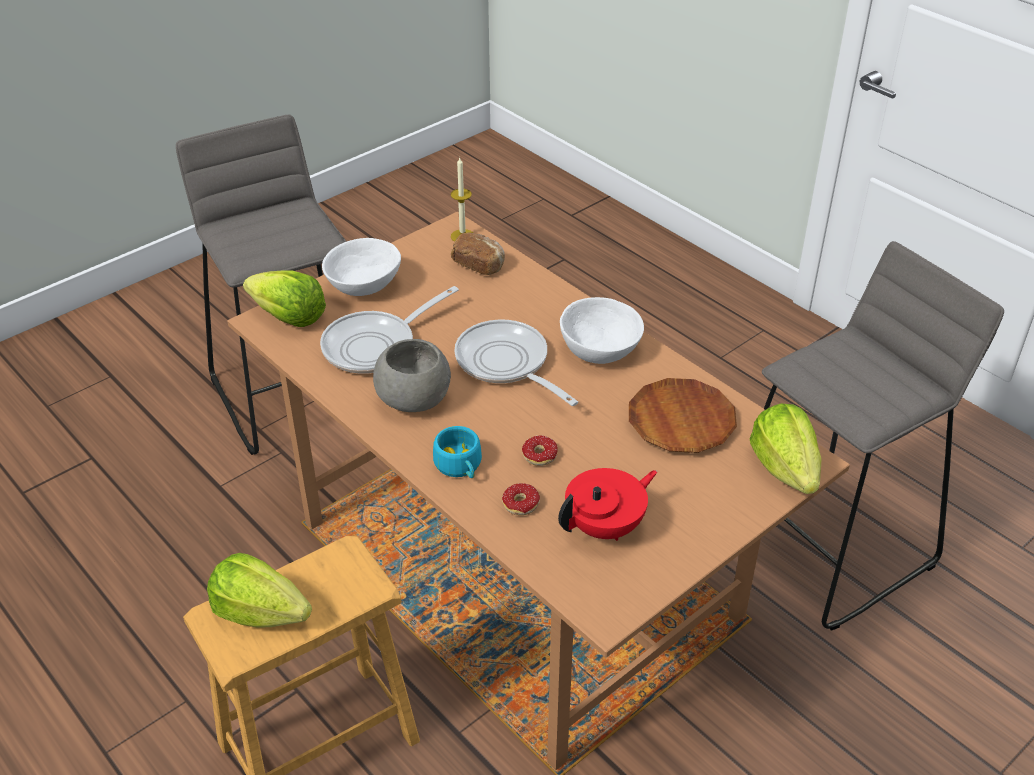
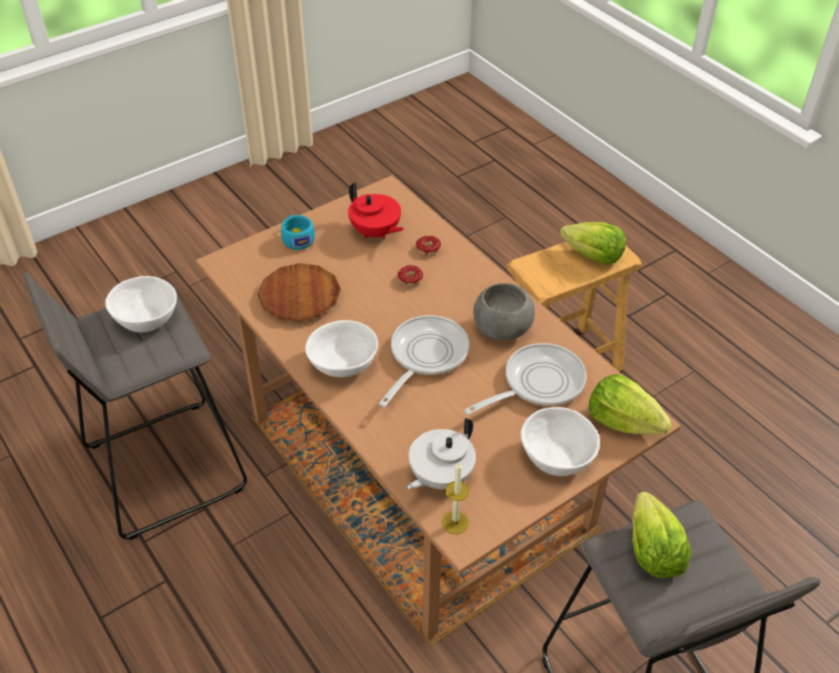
camera: 175 degrees left, 5 degrees up
turquoise cup [433,426,482,478] -> turquoise cup moved to [281,215,315,250]
bread [451,233,505,275] -> white teapot [407,418,476,490]
frying pan [454,320,578,406] -> frying pan turned 120 degrees counterclockwise [379,315,469,407]
red teapot [558,468,657,541] -> red teapot turned 105 degrees counterclockwise [348,182,404,239]
lettuce [749,404,822,494] -> lettuce moved to [632,492,691,578]
none -> white bowl [105,276,177,332]

